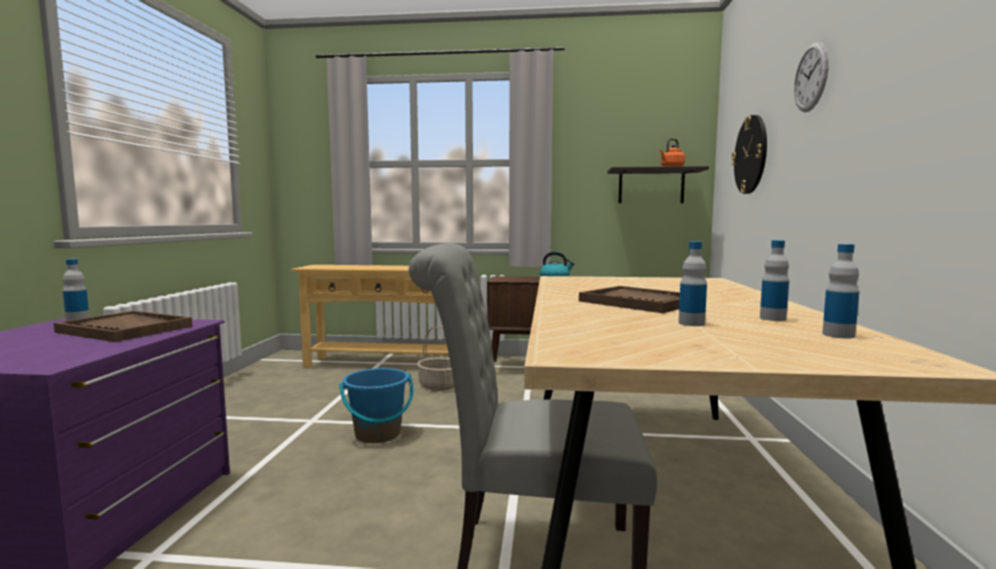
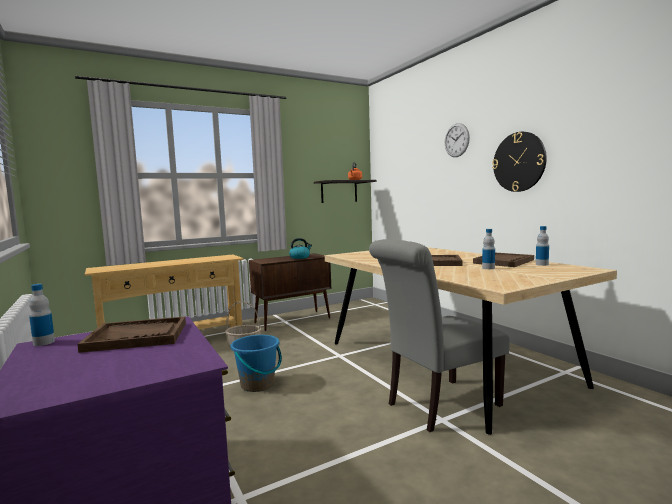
camera: 35 degrees left, 0 degrees up
wall clock [731,115,767,194] -> wall clock moved to [492,132,547,192]
bottle [760,240,789,321] -> brown tray [473,253,534,267]

